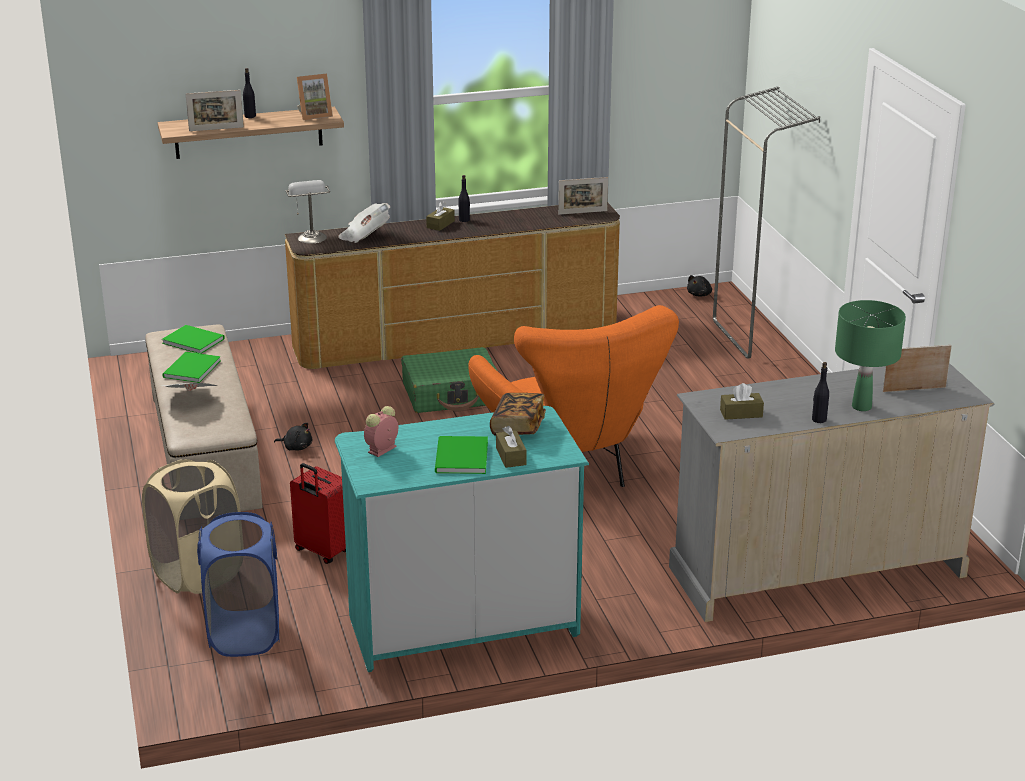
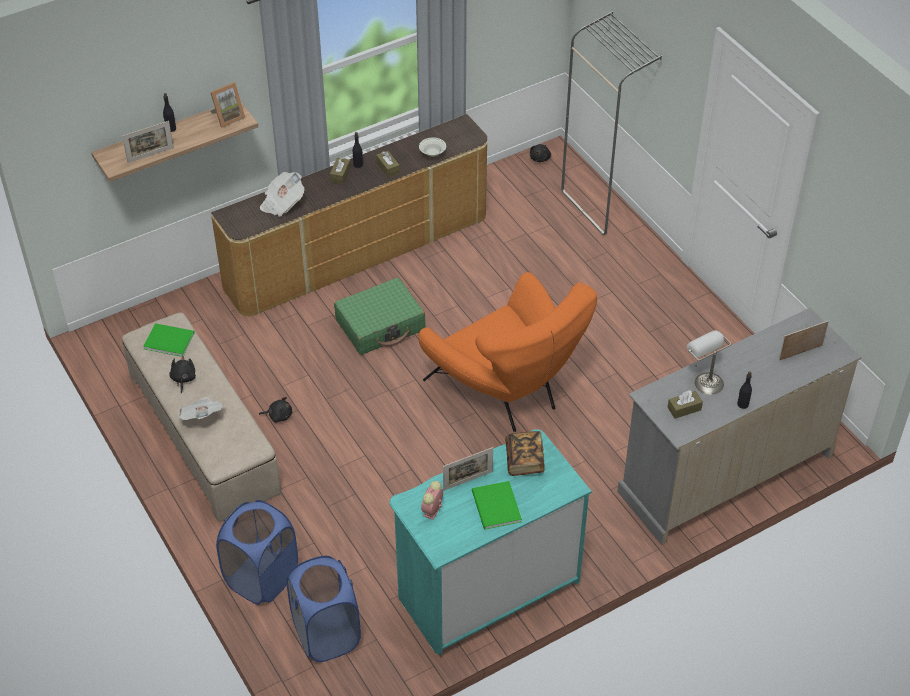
camera: 15 degrees left, 20 degrees up
beige laundry basket [142,459,240,594] -> blue laundry basket [216,500,298,605]
green book [162,352,221,383] -> black plush toy [169,356,196,393]
white table lamp [285,180,330,244] -> white table lamp moved to [687,330,731,395]
red suitcase [290,463,346,564] -> none
brown tissue box [496,426,527,468] -> brown tissue box moved to [376,151,400,177]
picture frame [558,177,608,215] -> picture frame moved to [443,447,493,491]
green table lamp [835,300,906,411] -> none
none -> white bowl [419,138,446,157]

